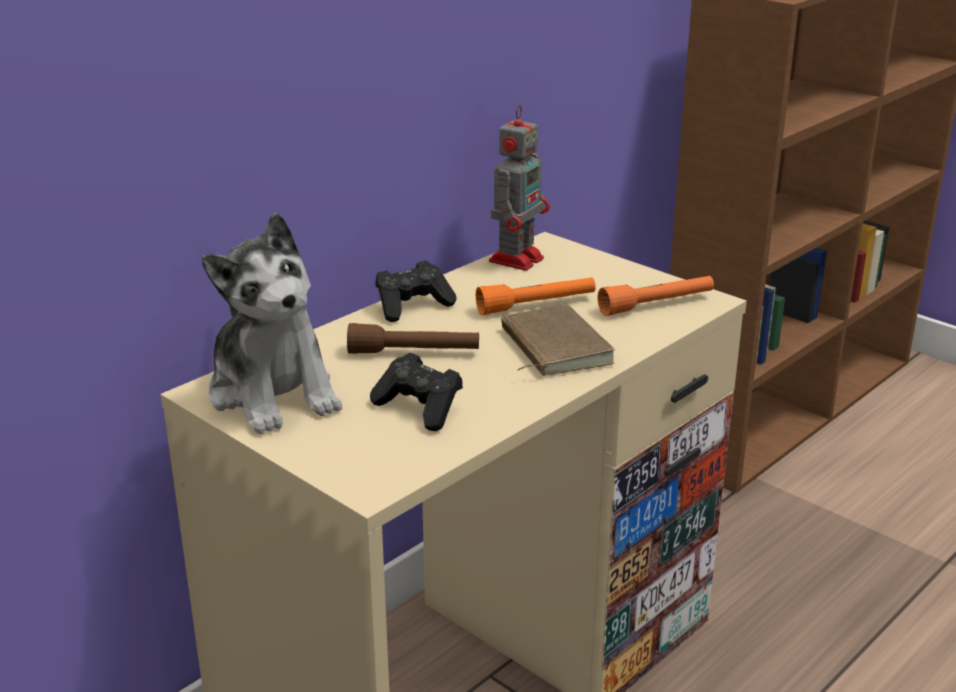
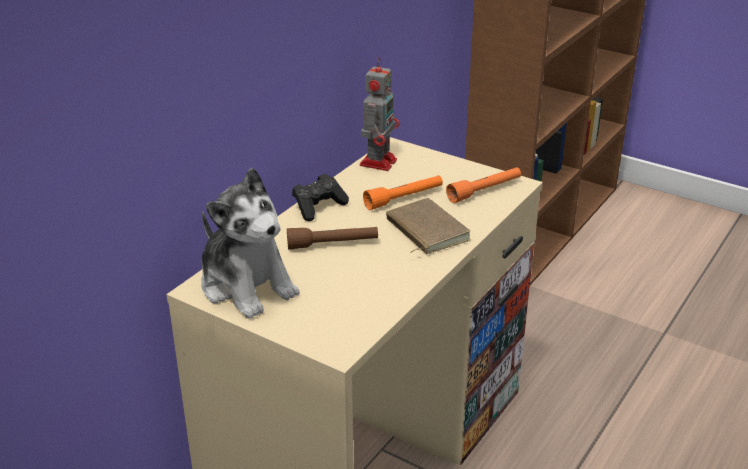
camera: 10 degrees left, 5 degrees up
black game controller [370,353,463,431] -> none

